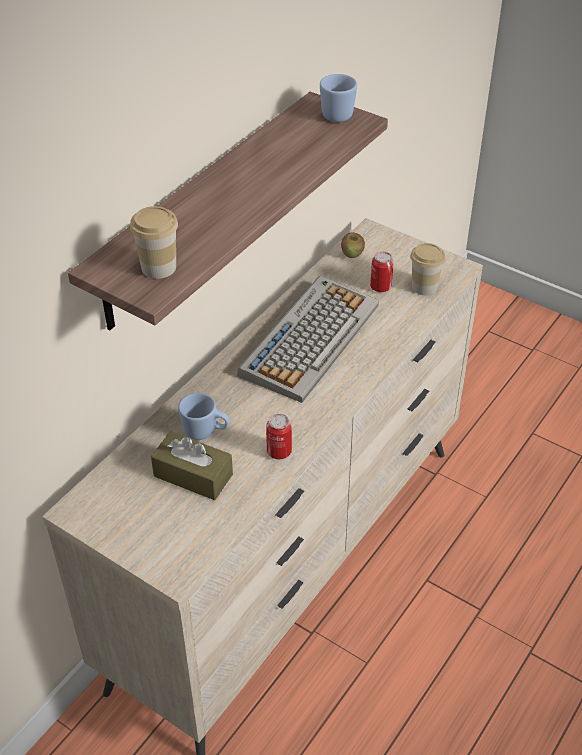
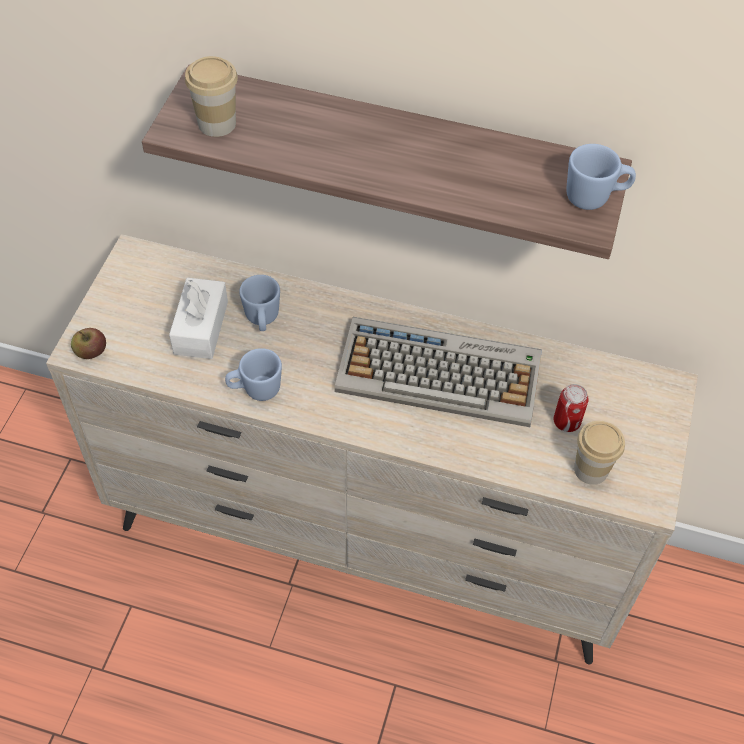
camera: 70 degrees right, 10 degrees up
brown tissue box [151,432,233,500] -> white tissue box [169,278,228,359]
can [266,414,292,459] -> blue mug [225,348,282,401]
apple [341,232,365,258] -> apple moved to [71,328,106,359]

